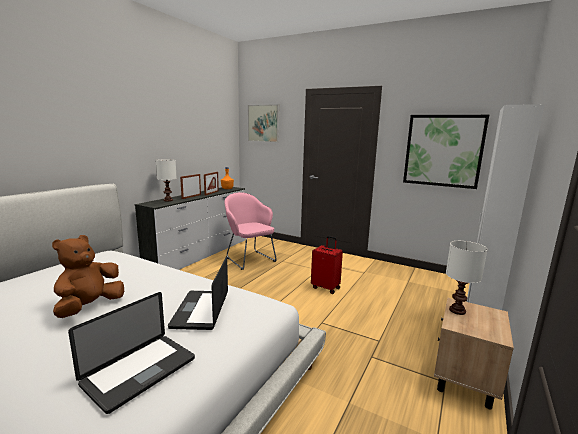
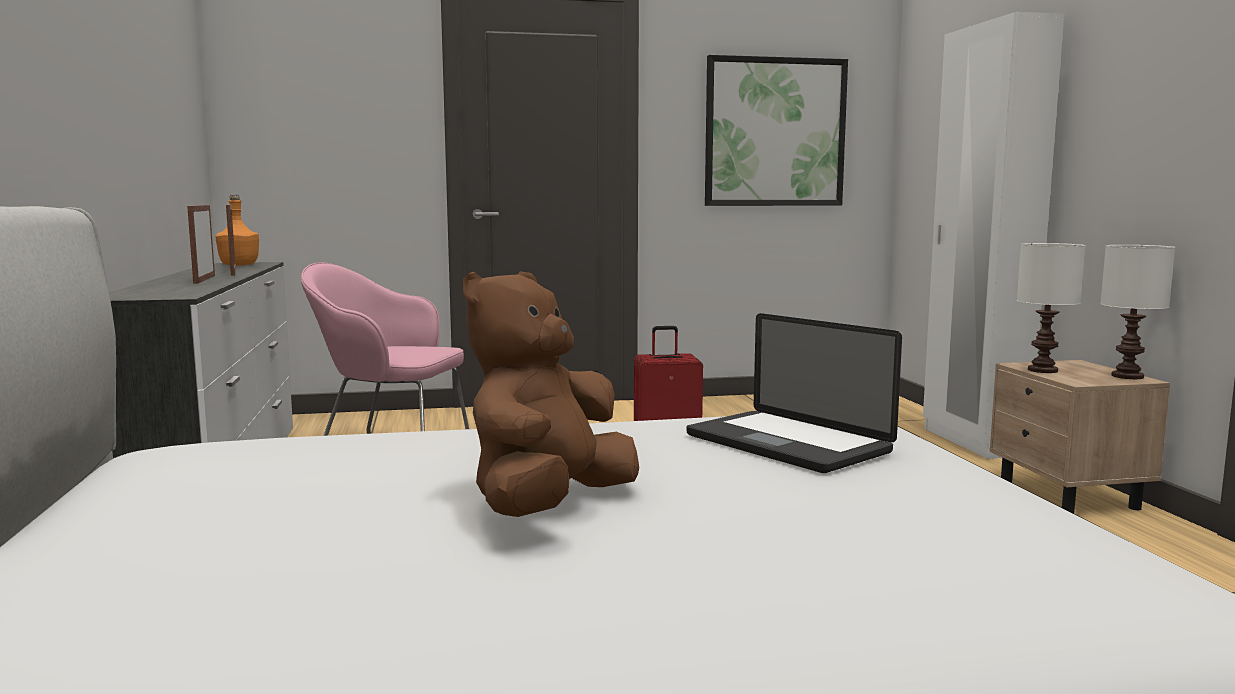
camera: 40 degrees left, 5 degrees down
brown plush toy [52,235,124,318] -> brown plush toy turned 45 degrees clockwise [463,271,639,517]
laptop [68,292,195,414] -> none
white table lamp [155,159,177,201] -> white table lamp moved to [1100,245,1175,379]
picture [248,104,279,142] -> none

